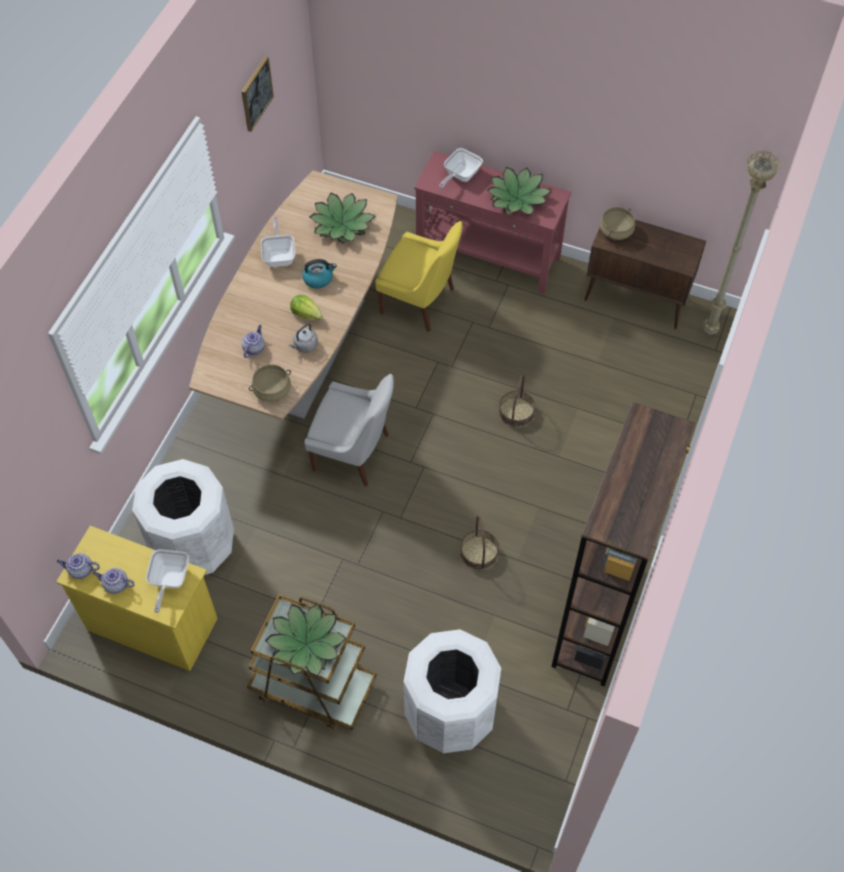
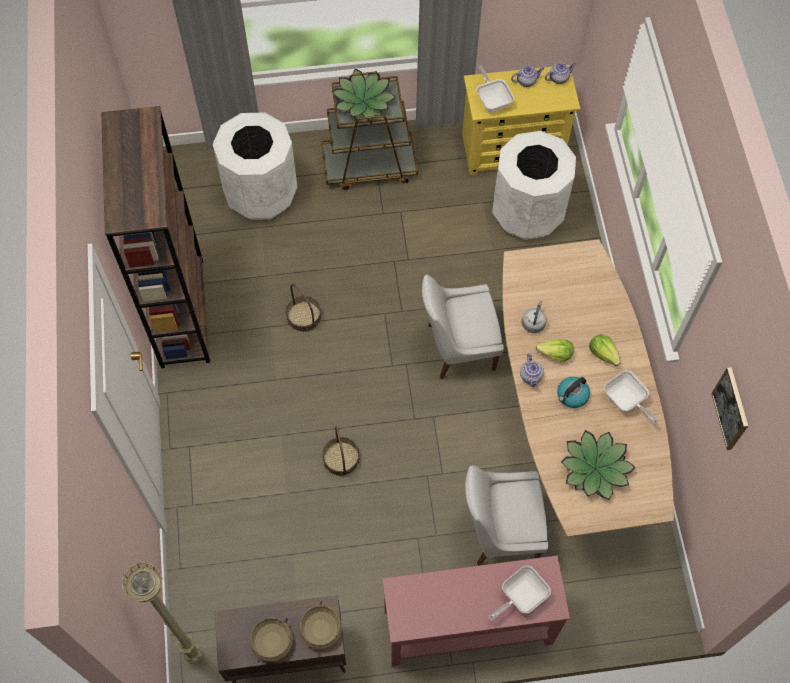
camera: 150 degrees right, 5 degrees up
teapot [242,325,265,358] -> teapot moved to [520,353,544,387]
beige cooking pot [249,364,291,402] -> beige cooking pot moved to [250,618,293,662]
yellow chair [375,221,462,332] -> white chair [465,465,549,566]
frying pan [439,148,483,188] -> frying pan turned 135 degrees counterclockwise [489,565,551,621]
potted plant [487,167,551,215] -> none
none -> lettuce [589,334,621,366]

